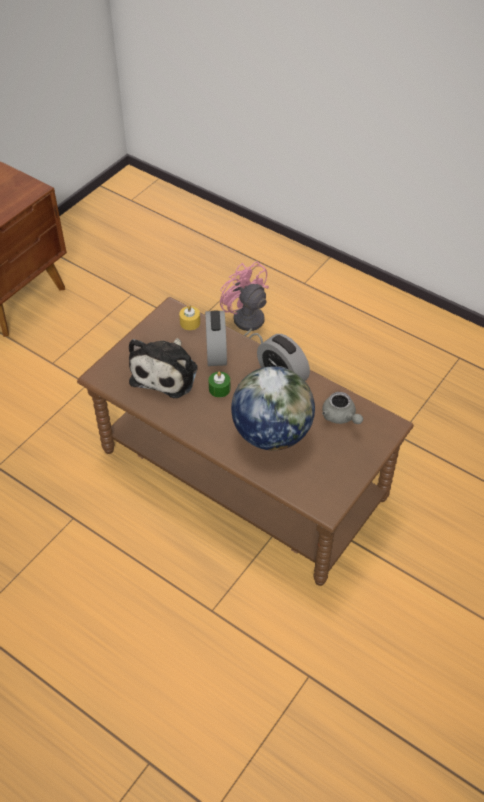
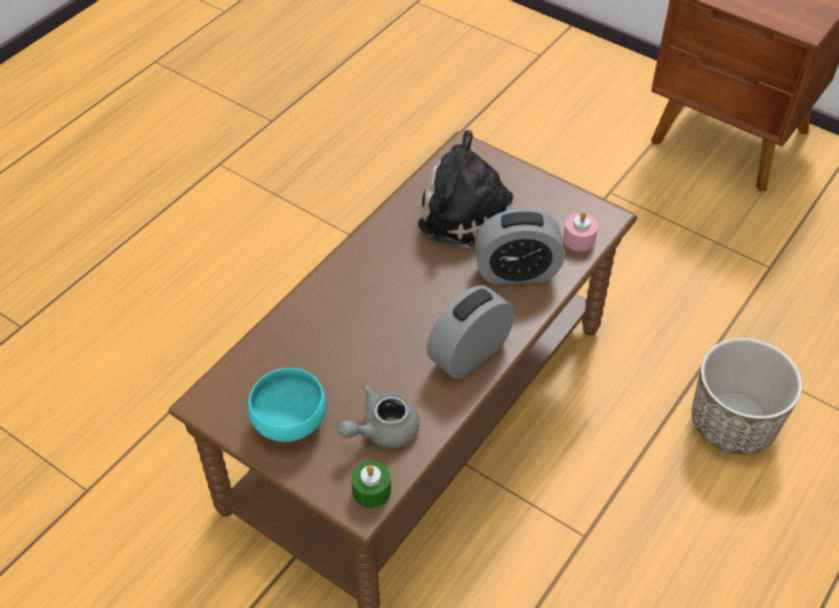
camera: 90 degrees right, 0 degrees up
yellow candle [179,305,200,330] -> pink candle [563,212,598,252]
green candle [208,372,230,397] -> green candle moved to [351,461,391,508]
pink fan [220,261,269,344] -> planter [692,338,802,455]
globe [231,366,315,451] -> none
none -> turquoise bowl [247,368,327,442]

